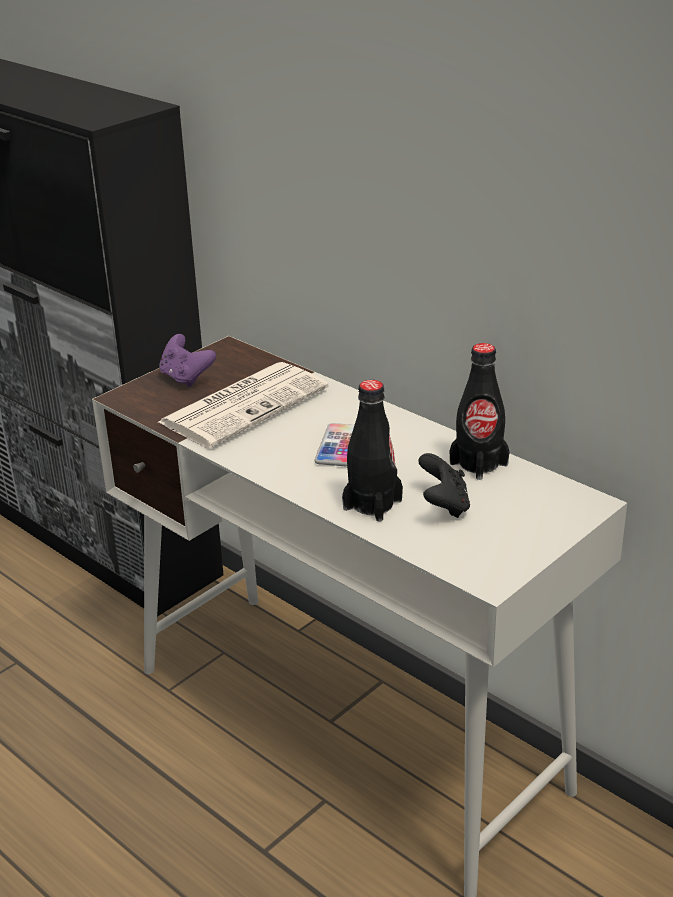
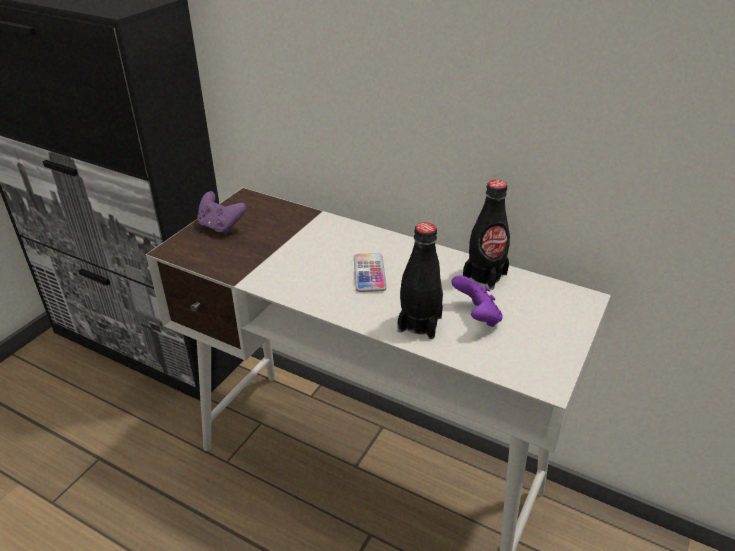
camera: 15 degrees left, 5 degrees up
newspaper [159,362,329,448] -> none
black game controller [418,453,470,518] -> purple game controller [451,275,503,327]

